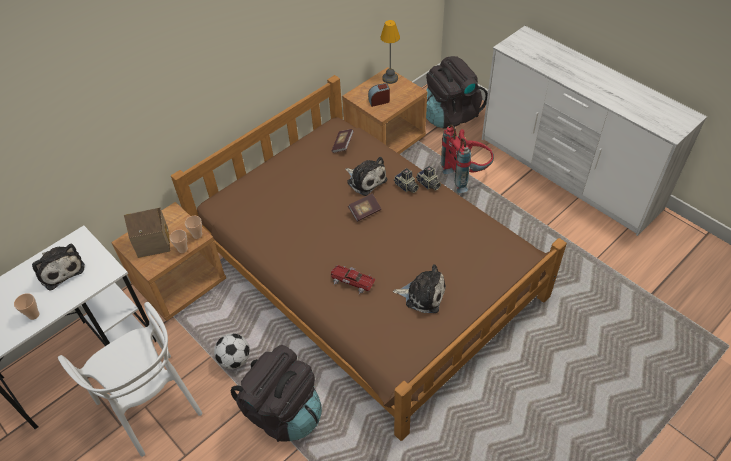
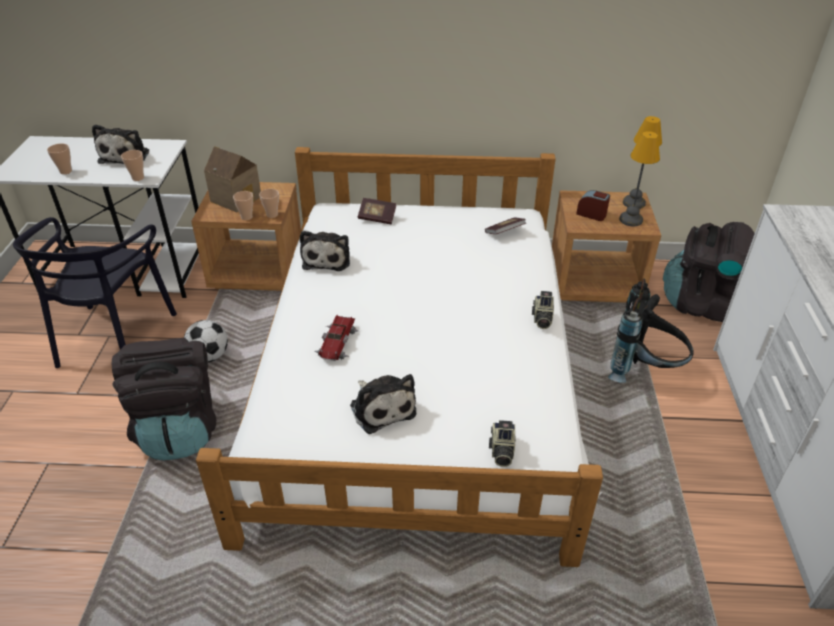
camera: 45 degrees right, 10 degrees down
white chair [58,302,202,457] -> black chair [13,217,177,368]
brown bed [171,75,567,441] -> white bed [196,147,603,567]
toy car [331,265,376,294] -> toy car turned 150 degrees counterclockwise [315,315,358,361]
plush toy [345,157,387,196] -> plush toy moved to [300,231,350,271]
book [348,193,381,222] -> book moved to [358,198,396,224]
camera [394,168,419,193] -> camera moved to [489,420,516,467]
red backpack [441,124,494,193] -> black backpack [608,279,694,383]
none -> cup [121,150,144,181]
none -> table lamp [619,131,660,226]

